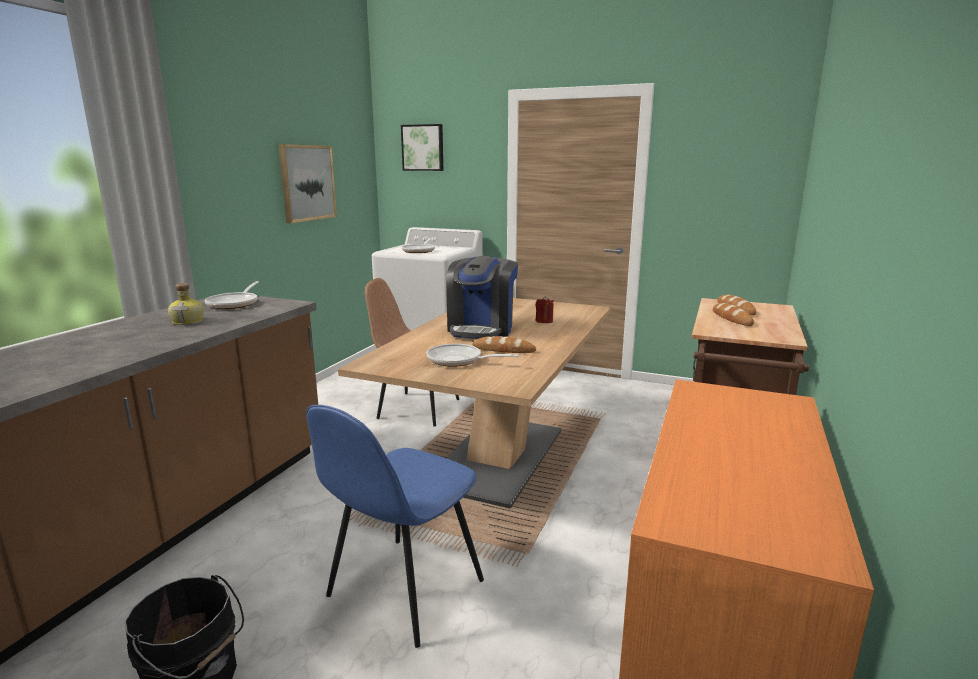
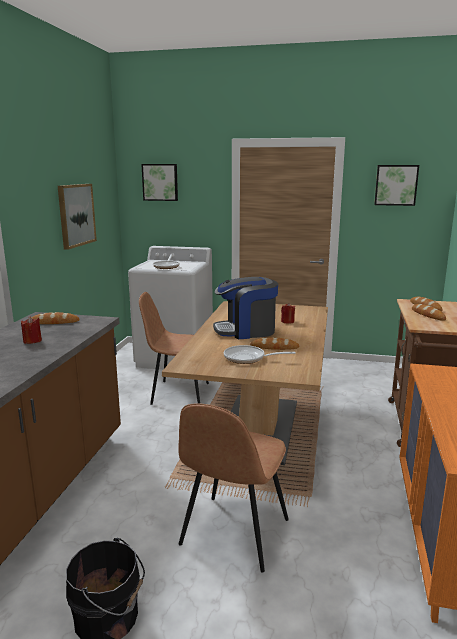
camera: 10 degrees left, 0 degrees up
bottle [168,283,204,325] -> red candle [21,316,42,344]
frying pan [205,281,259,309] -> bread [31,312,80,324]
blue chair [306,405,484,648] -> brown chair [178,403,289,572]
coffee machine [446,256,518,339] -> coffee machine turned 75 degrees clockwise [213,277,278,339]
none -> picture [374,165,419,206]

